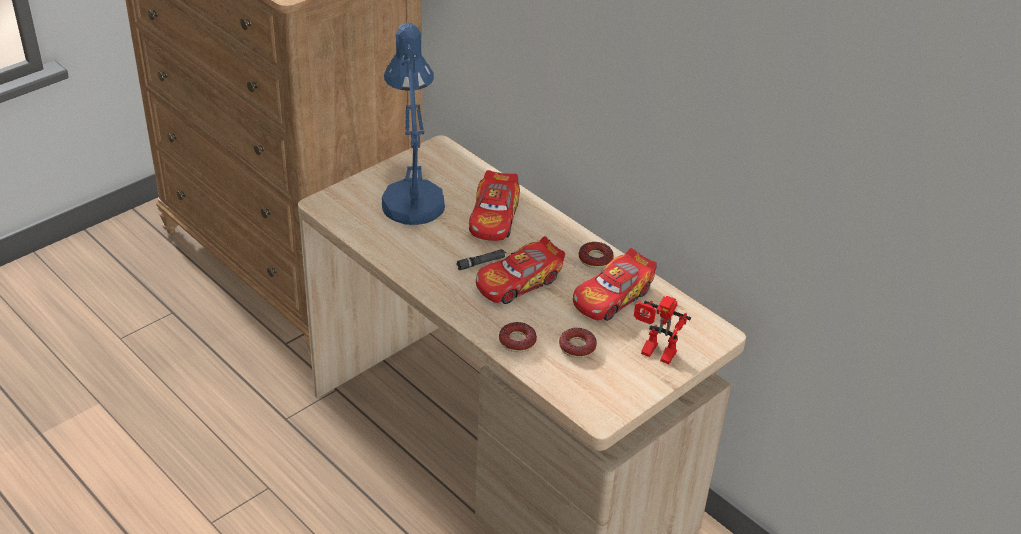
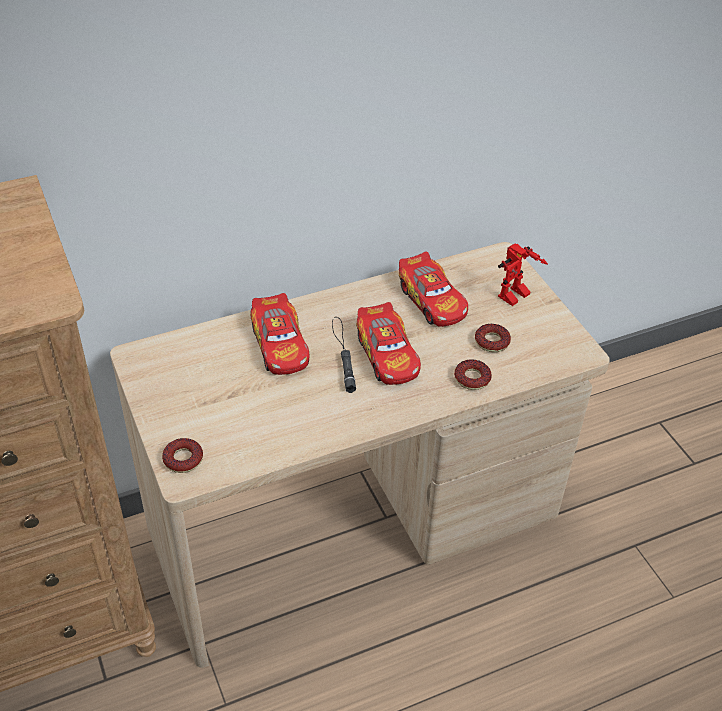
camera: 70 degrees left, 5 degrees up
blue table lamp [382,23,445,225] -> none
toy car [469,170,520,241] -> toy car turned 45 degrees clockwise [250,293,309,375]
donut [579,242,614,269] -> donut moved to [162,438,203,473]

